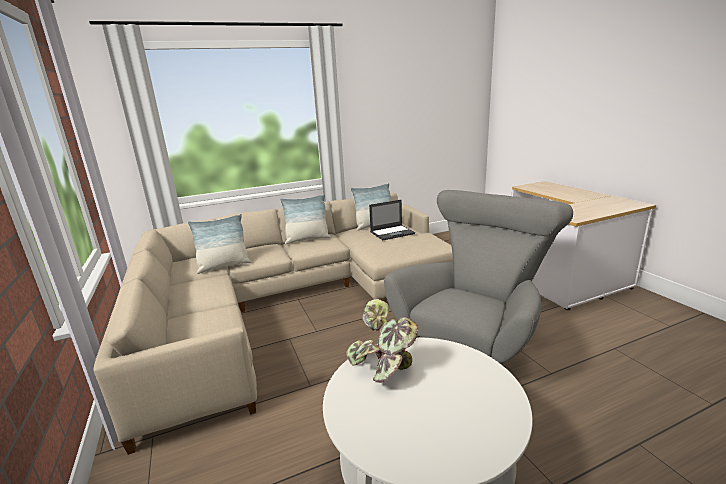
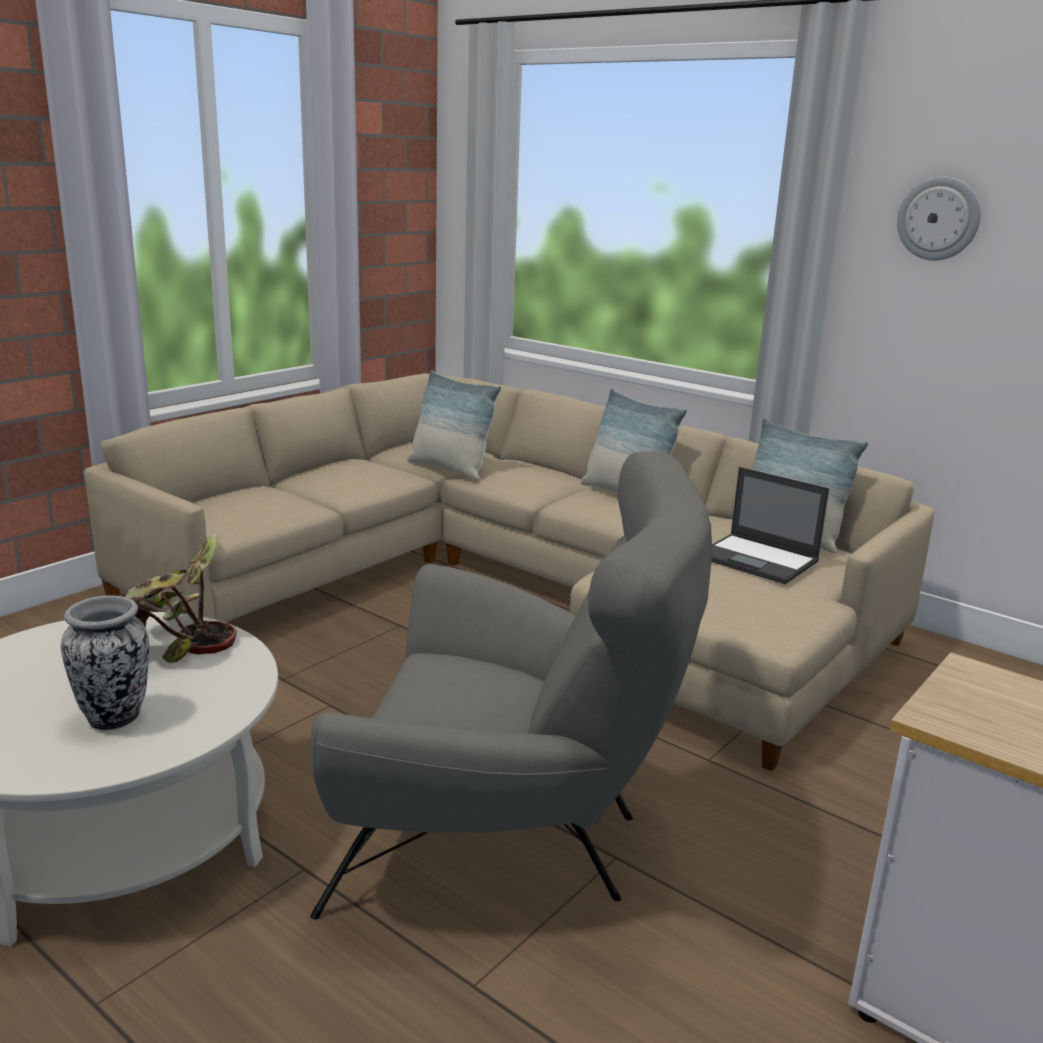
camera: 60 degrees right, 0 degrees up
none -> vase [61,595,149,731]
none -> wall clock [897,176,981,261]

